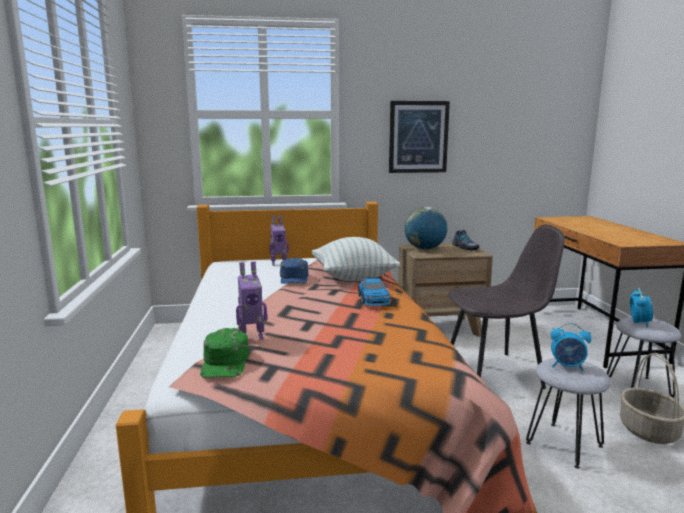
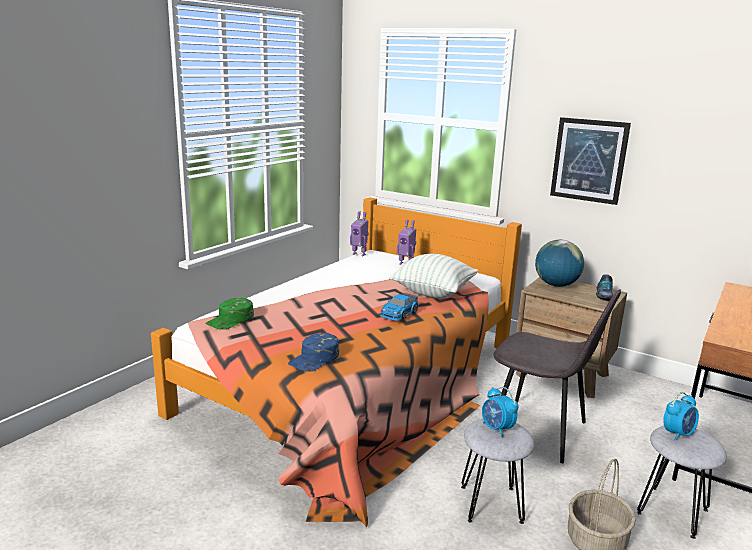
camera: 40 degrees right, 5 degrees up
toy robot [236,262,267,339] -> toy robot moved to [350,211,369,256]
blue cap [280,258,309,284] -> blue cap moved to [288,333,339,372]

